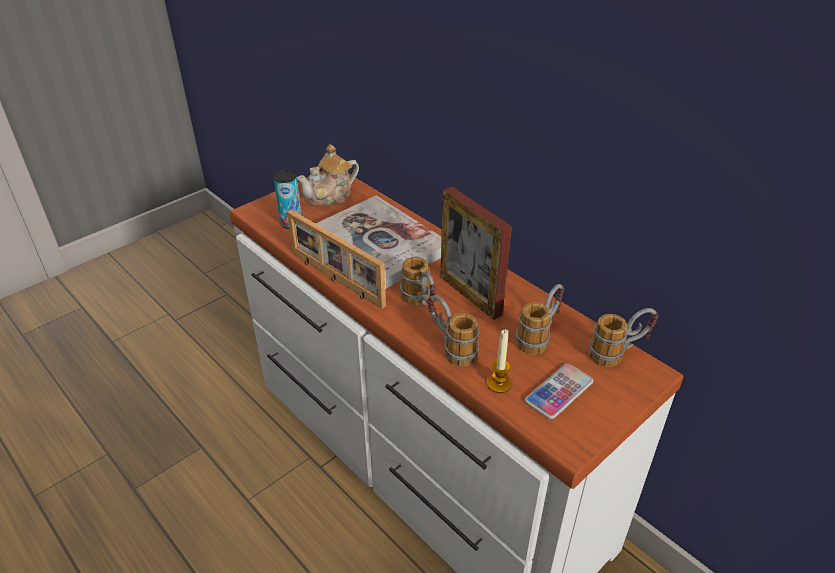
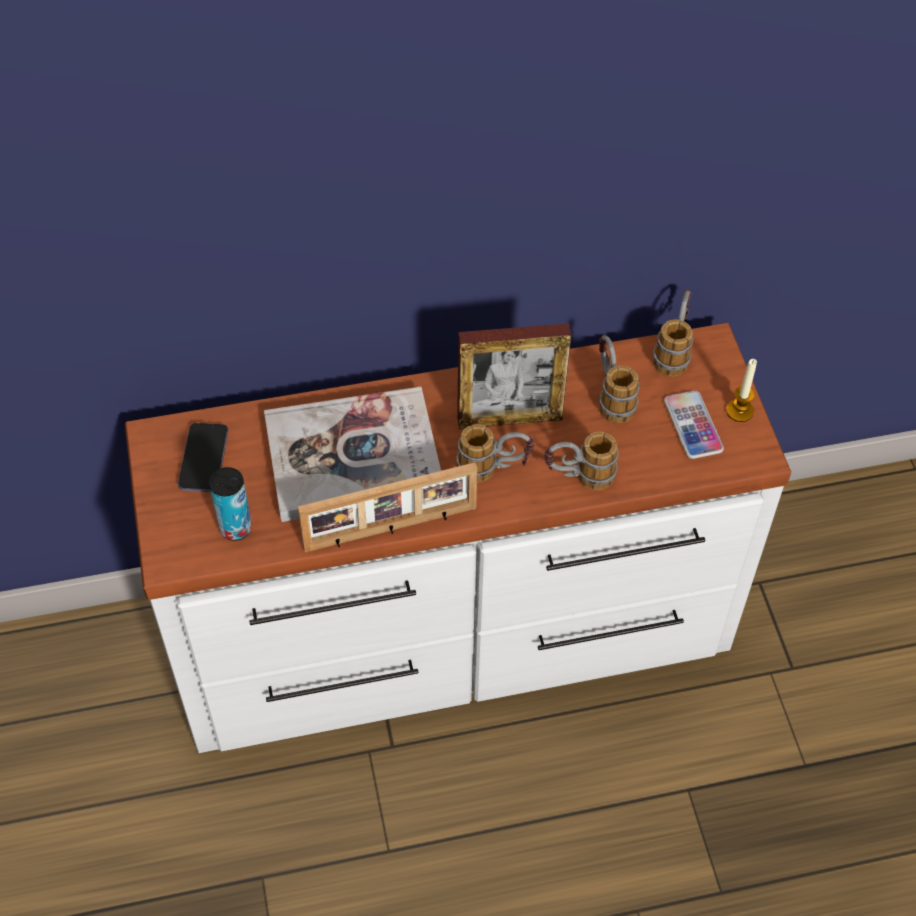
camera: 60 degrees left, 15 degrees up
teapot [297,144,359,206] -> phone [178,423,228,492]
candle [487,329,512,393] -> candle moved to [726,359,757,422]

